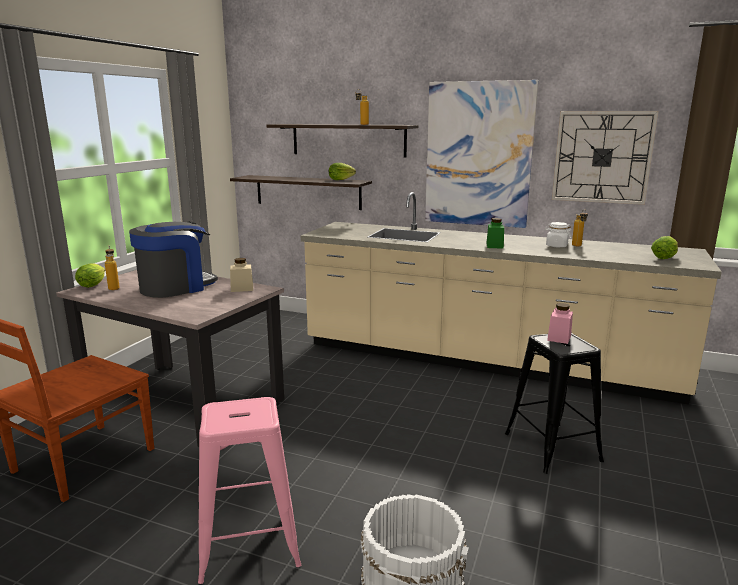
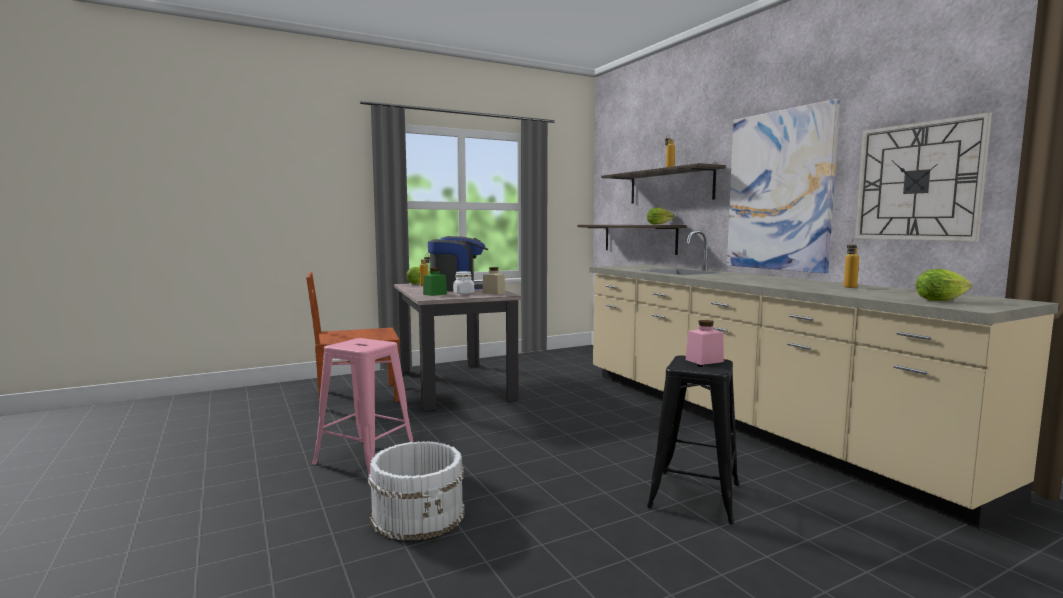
camera: 40 degrees right, 10 degrees down
green jar [486,218,504,249] -> green jar moved to [423,268,447,296]
white jar [545,222,571,247] -> white jar moved to [453,271,474,294]

